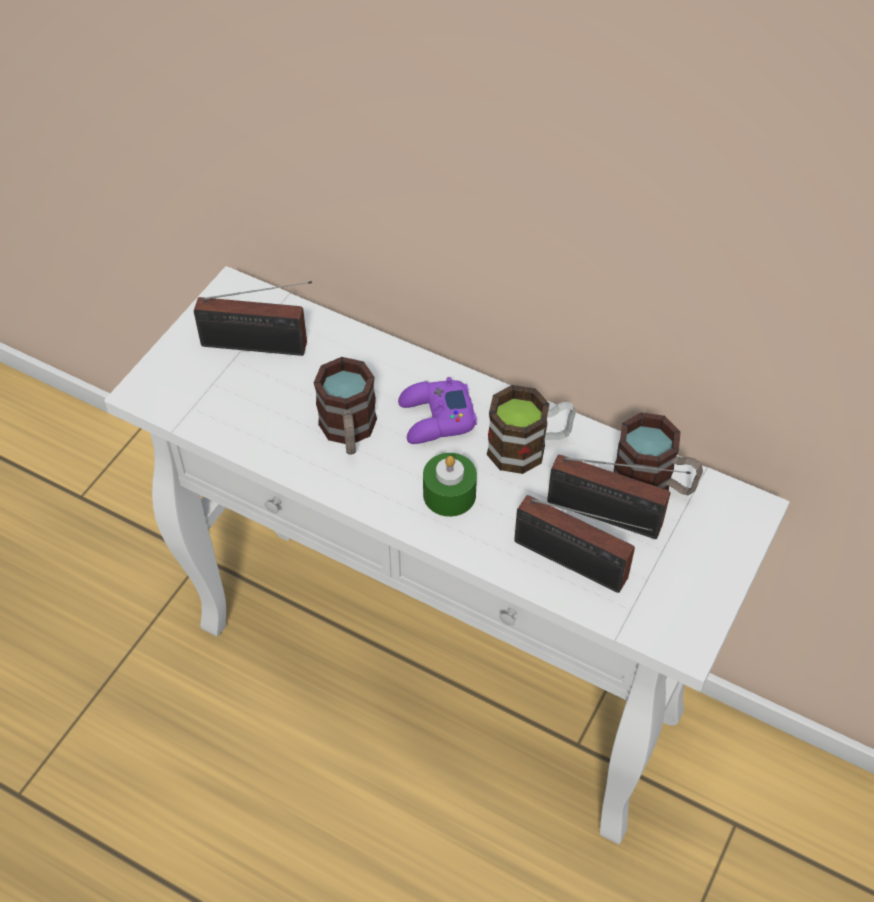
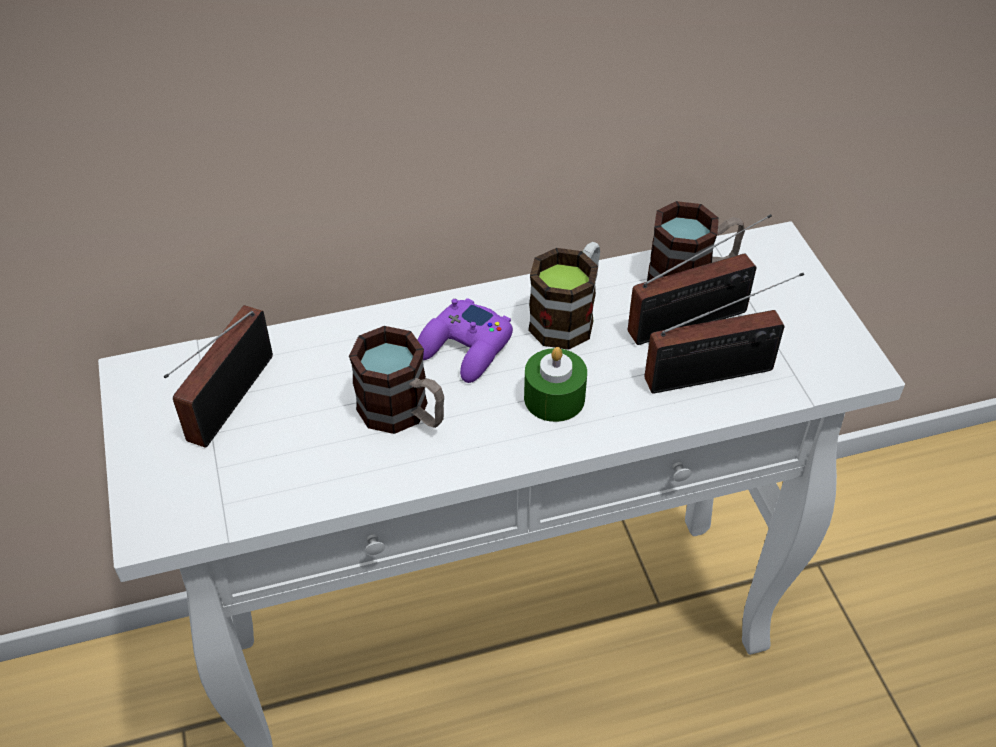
camera: 45 degrees left, 5 degrees down
radio [194,281,312,356] -> radio turned 150 degrees clockwise [164,305,273,448]

